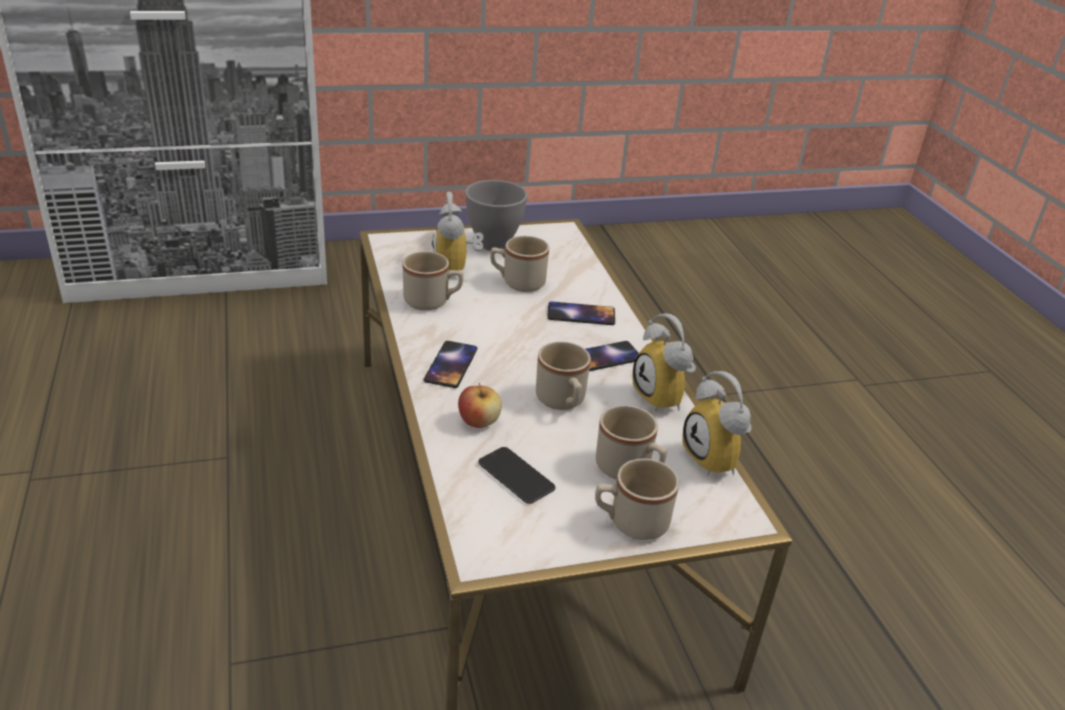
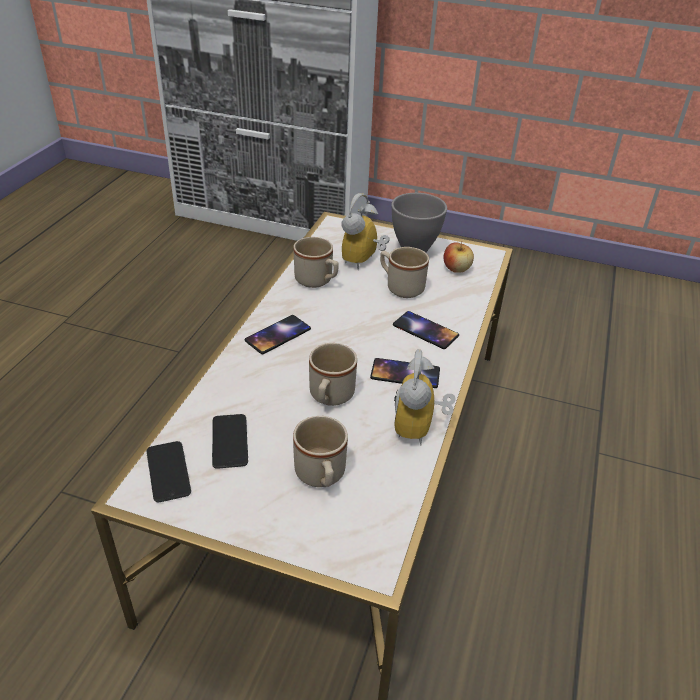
camera: 35 degrees right, 5 degrees up
apple [458,383,502,428] -> apple moved to [444,241,474,273]
beige mug [595,459,679,540] -> none
alarm clock [682,371,752,476] -> none
none -> phone [147,441,191,502]

